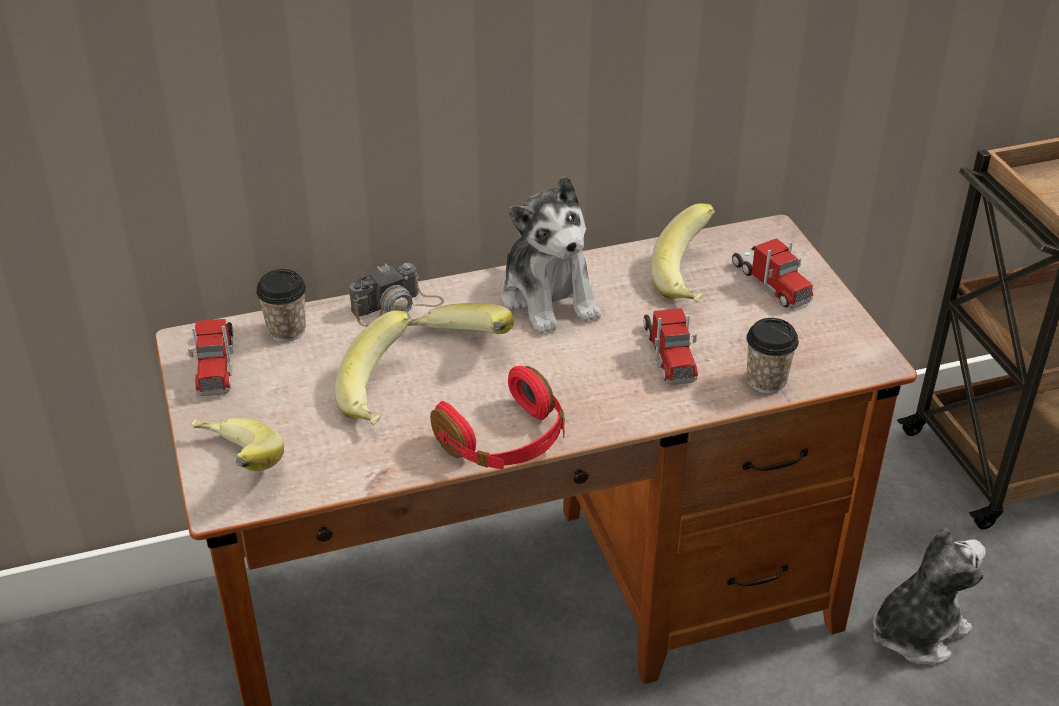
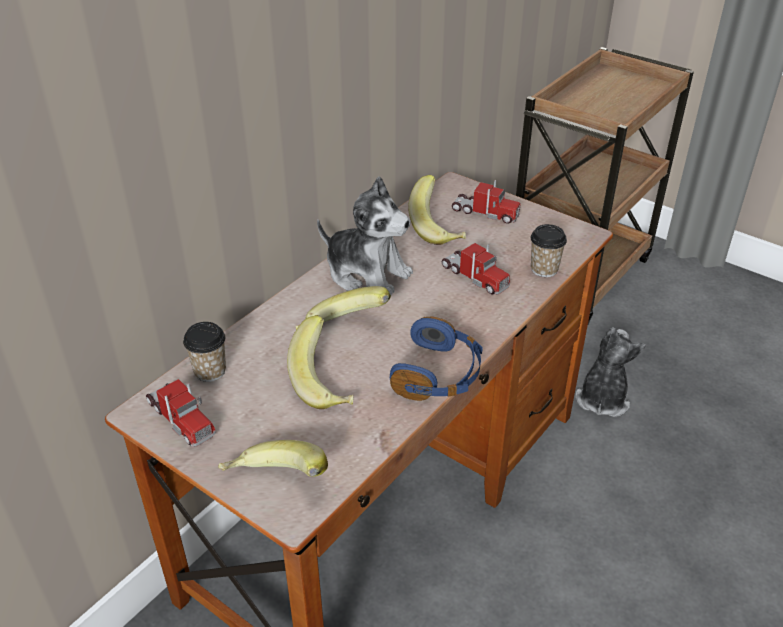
camera: 35 degrees left, 0 degrees up
camera [349,263,444,327] -> none
red headphones [430,366,565,469] -> blue headphones [390,316,483,401]

